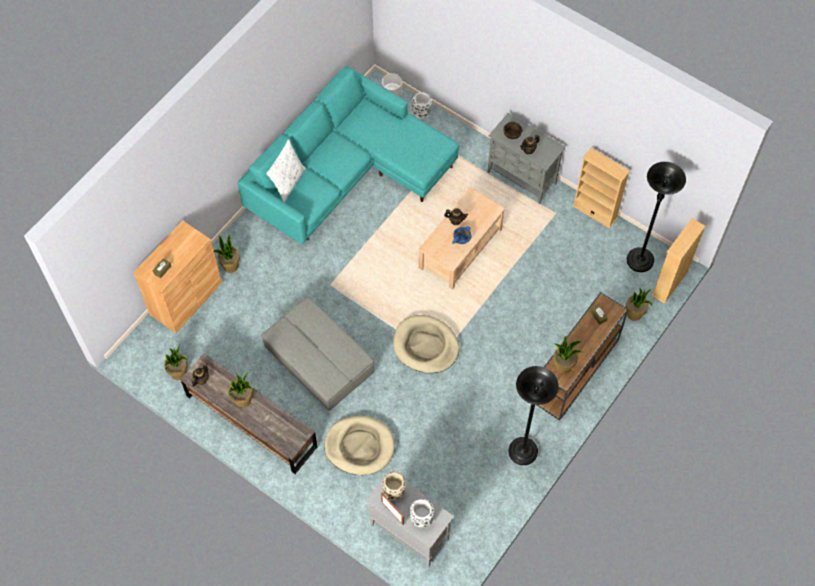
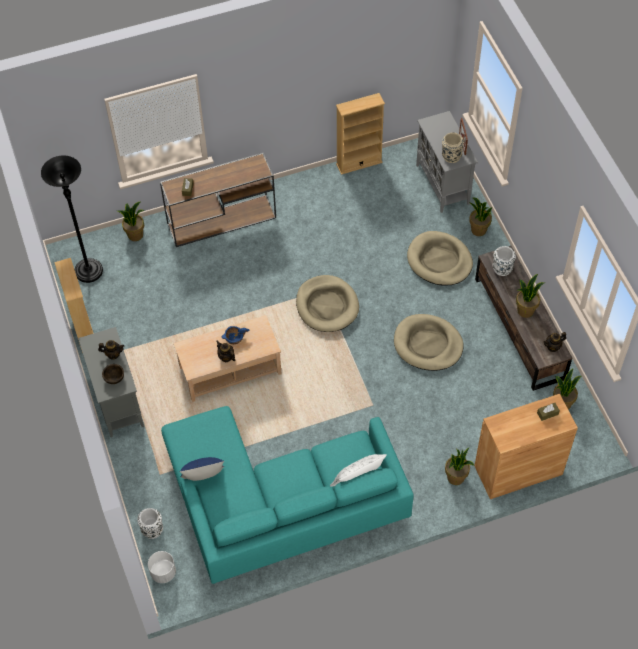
camera: 145 degrees left, 5 degrees down
grey ottoman [261,297,374,411] -> beige dog bed [394,314,464,371]
white vase [410,499,434,528] -> white vase moved to [493,246,516,276]
black floor lamp [509,366,558,465] -> none
potted plant [553,336,582,374] -> potted plant moved to [469,197,492,236]
beige bookcase [652,218,706,304] -> beige bookcase moved to [336,93,385,175]
none -> blue pillow [180,457,224,481]

